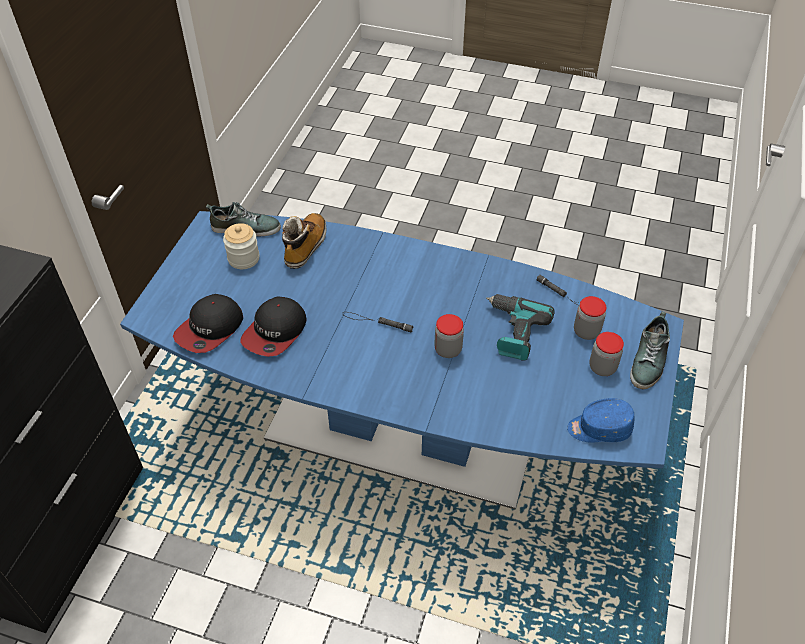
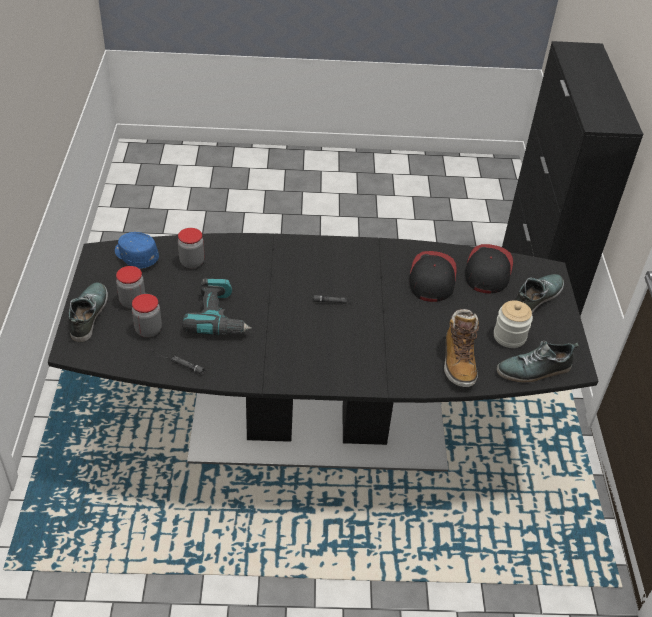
camera: 160 degrees right, 5 degrees down
blue dining table [120,211,684,509] -> black dining table [48,233,598,472]
jar [434,314,464,358] -> jar moved to [178,228,204,268]
blue cap [567,398,635,442] -> blue cap turned 120 degrees counterclockwise [115,232,159,268]
none -> shoe [515,274,564,313]

